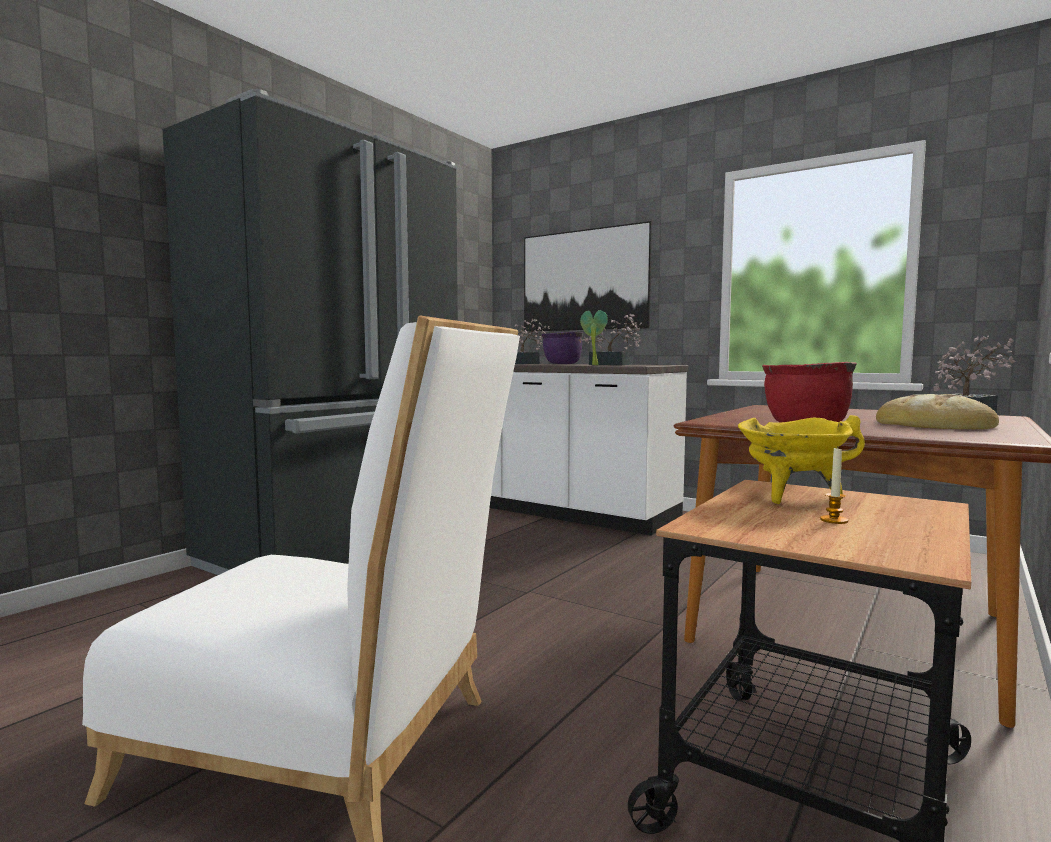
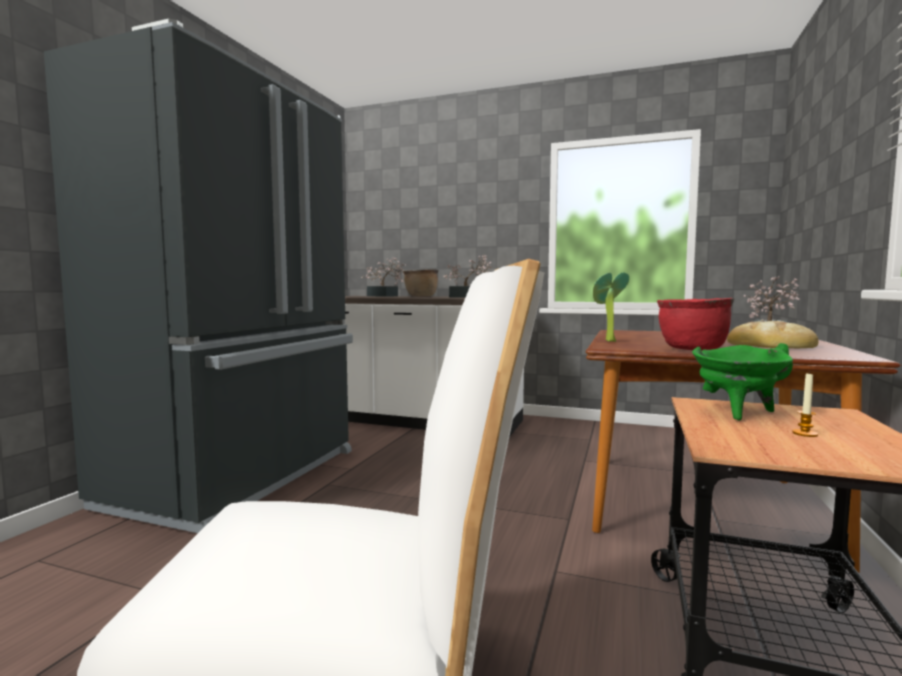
camera: 15 degrees left, 0 degrees up
picture [524,221,652,332] -> none
purple cooking pot [542,332,583,364] -> brown cooking pot [403,269,439,297]
potted plant [580,310,608,365] -> potted plant moved to [593,272,629,342]
yellow cooking pot [738,415,865,504] -> green cooking pot [692,343,793,421]

